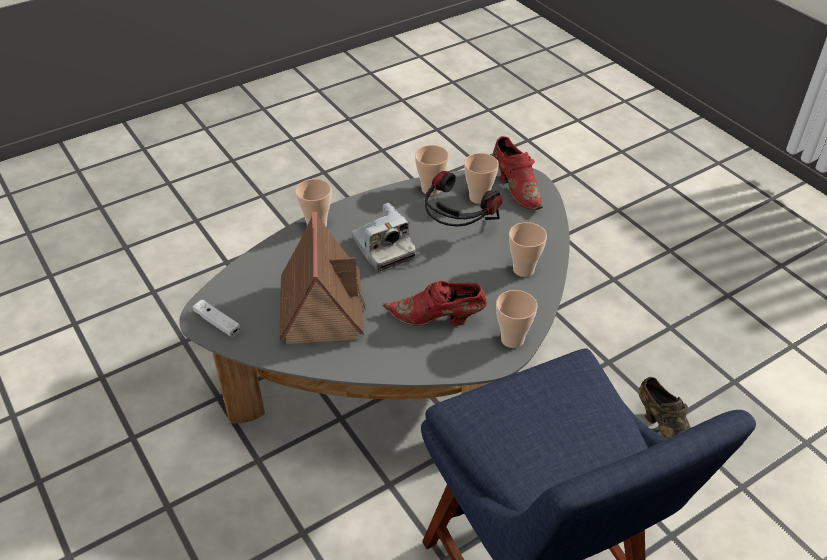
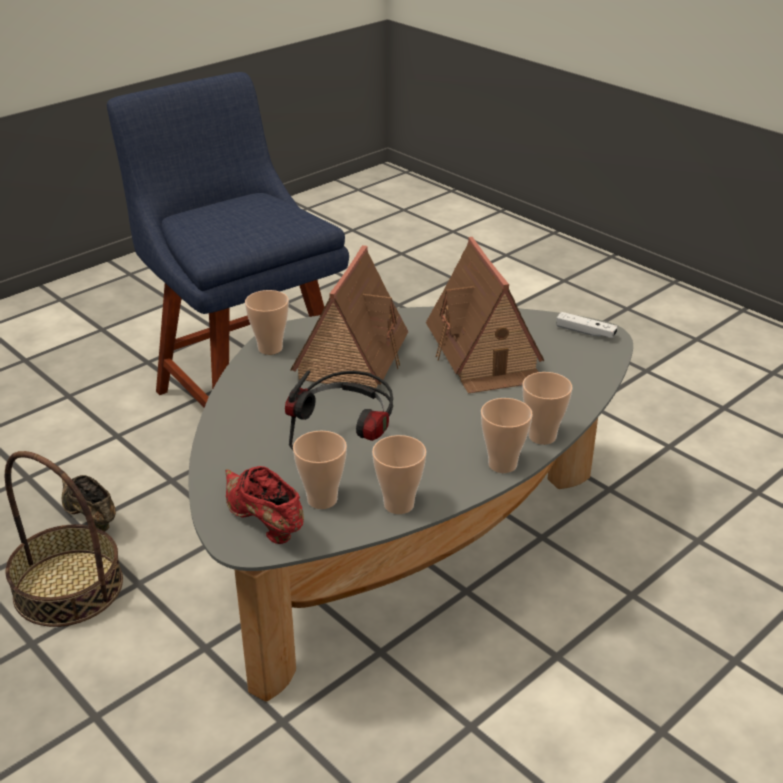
camera: 170 degrees right, 10 degrees down
camera [352,203,416,271] -> none
red shoe [383,281,487,326] -> toy house [291,245,408,388]
cup [509,222,547,277] -> cup moved to [481,398,532,473]
none -> basket [5,451,123,627]

